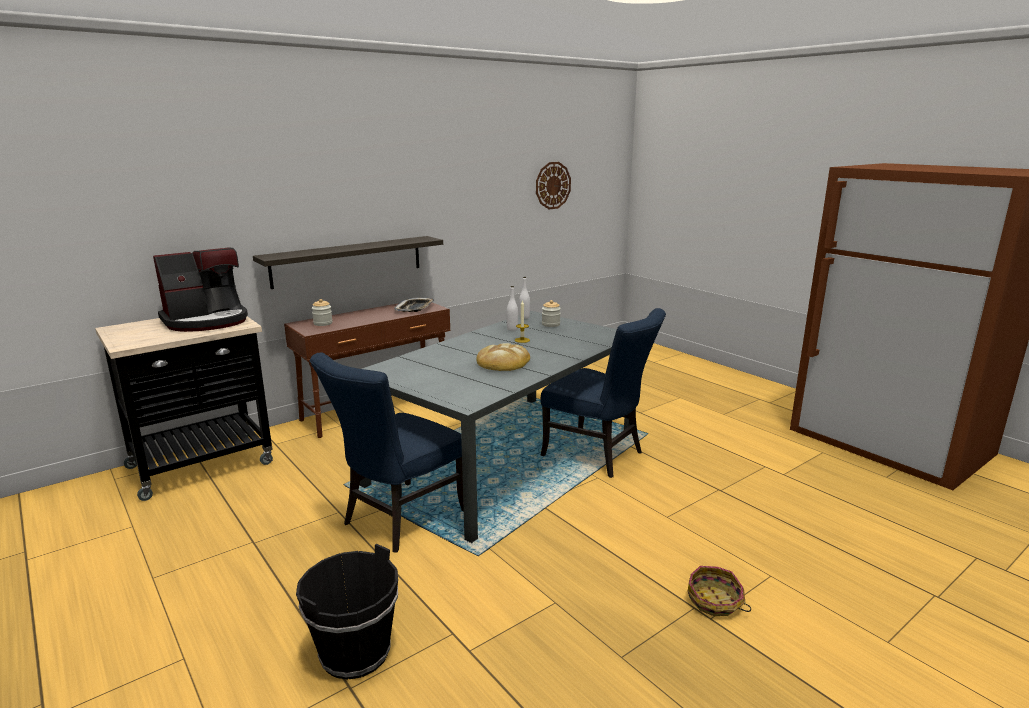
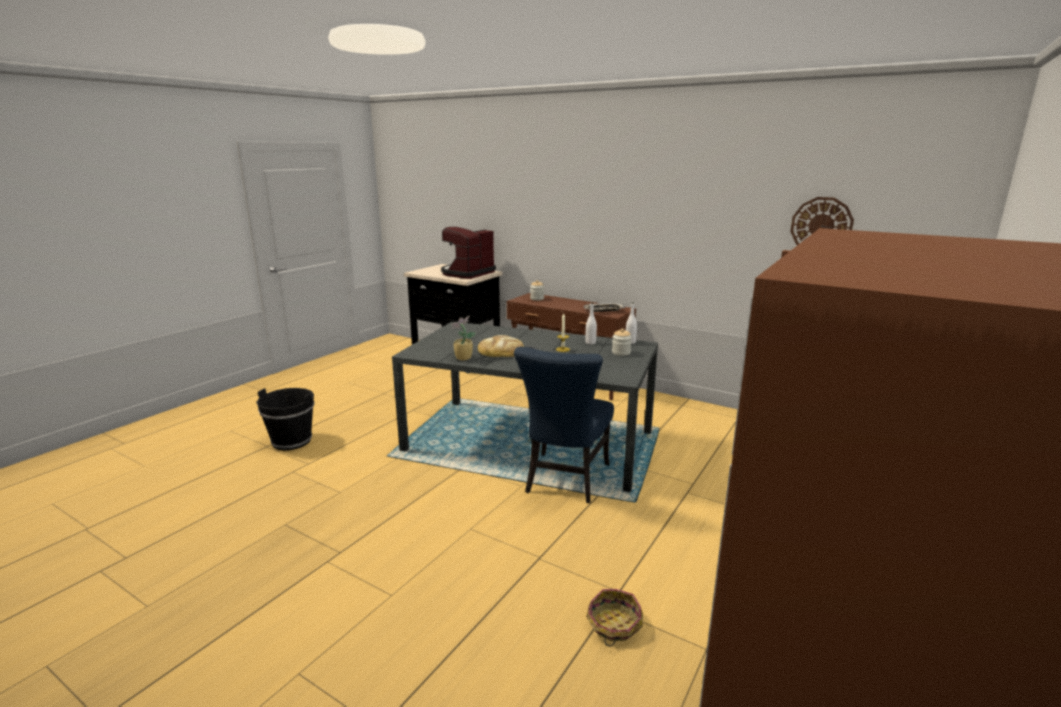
camera: 70 degrees right, 0 degrees up
coffee machine [153,247,248,332] -> coffee machine turned 90 degrees clockwise [441,227,496,279]
shelf [253,236,443,289] -> none
blue chair [310,353,464,553] -> none
basket [688,566,751,616] -> basket moved to [586,589,643,646]
none -> potted plant [451,316,476,360]

